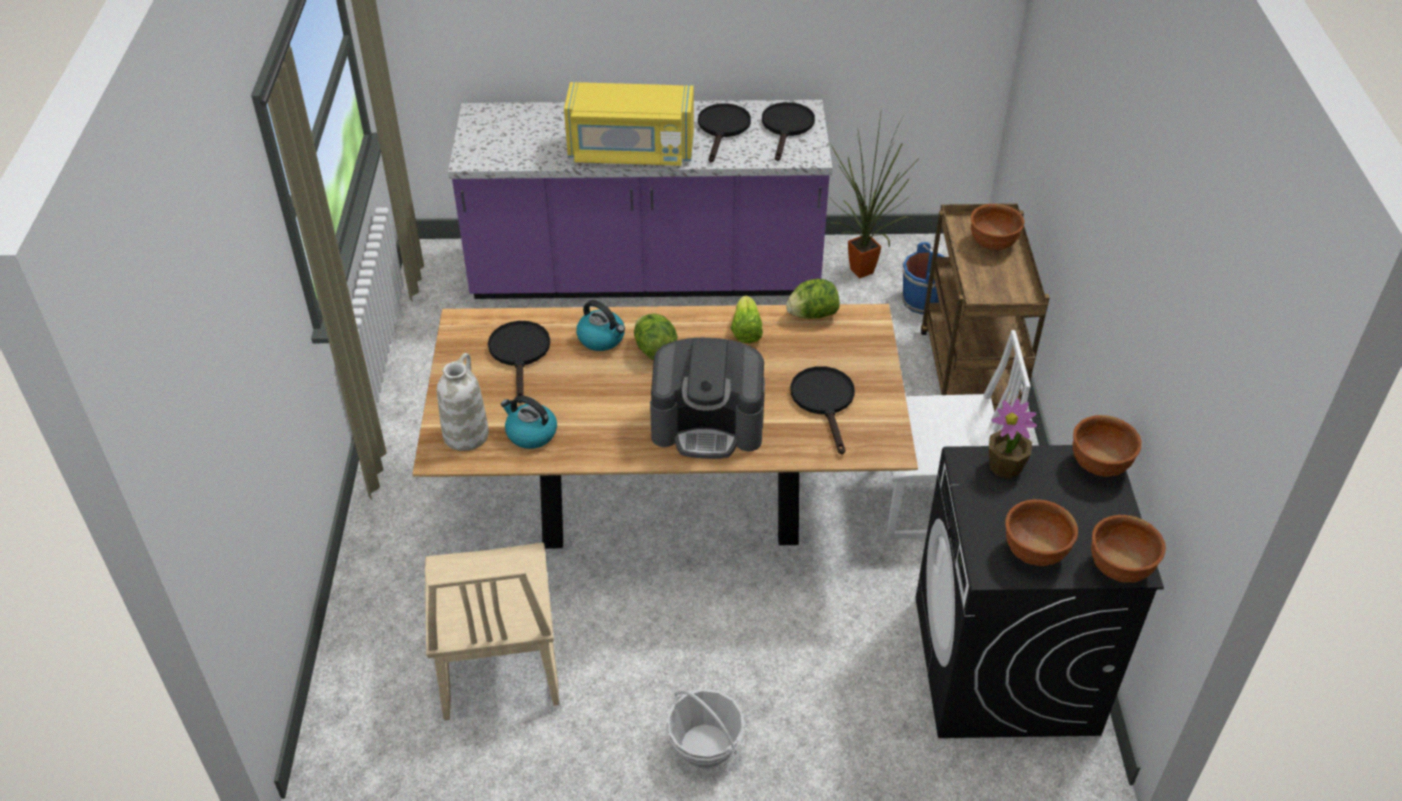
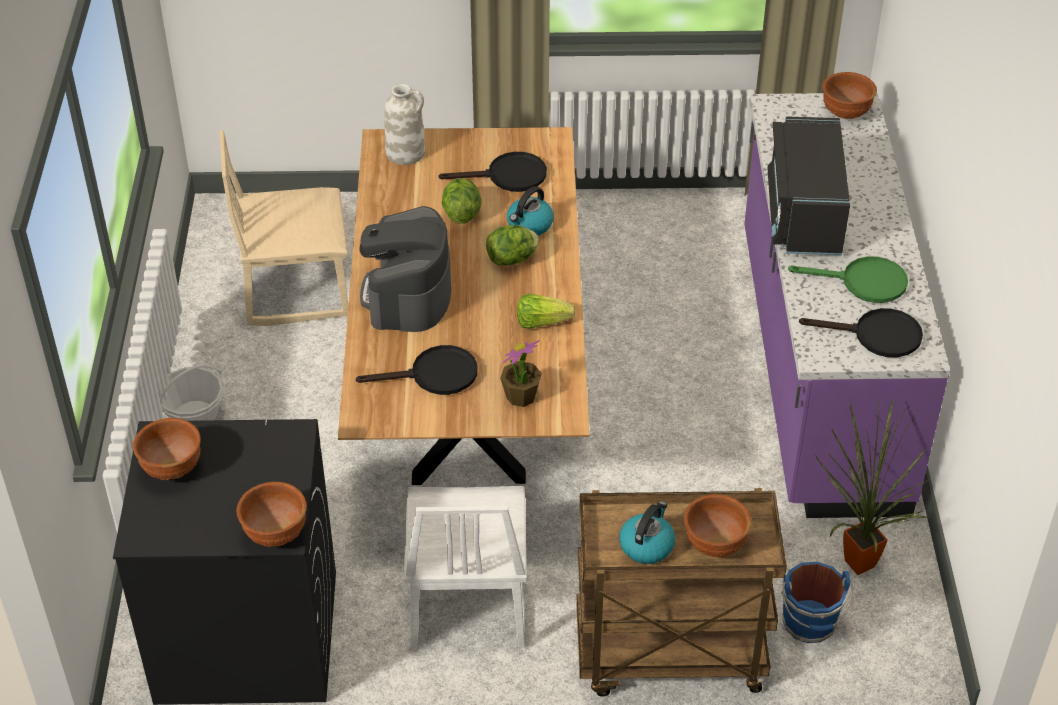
camera: 90 degrees right, 0 degrees up
kettle [501,395,557,449] -> kettle moved to [619,501,675,564]
yellow microwave [564,82,694,166] -> black microwave [767,116,850,255]
black frying pan [698,103,751,162] -> green frying pan [788,256,908,303]
lettuce [786,279,840,319] -> lettuce moved to [442,178,482,224]
potted plant [989,399,1037,479] -> potted plant moved to [500,340,542,407]
brown bowl [1091,515,1166,583] -> brown bowl moved to [822,72,877,119]

